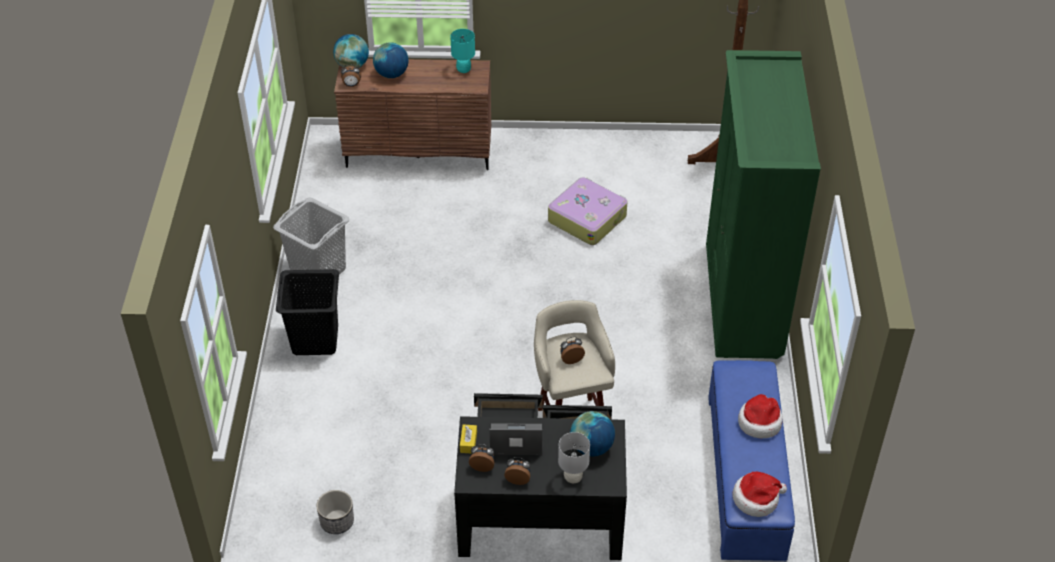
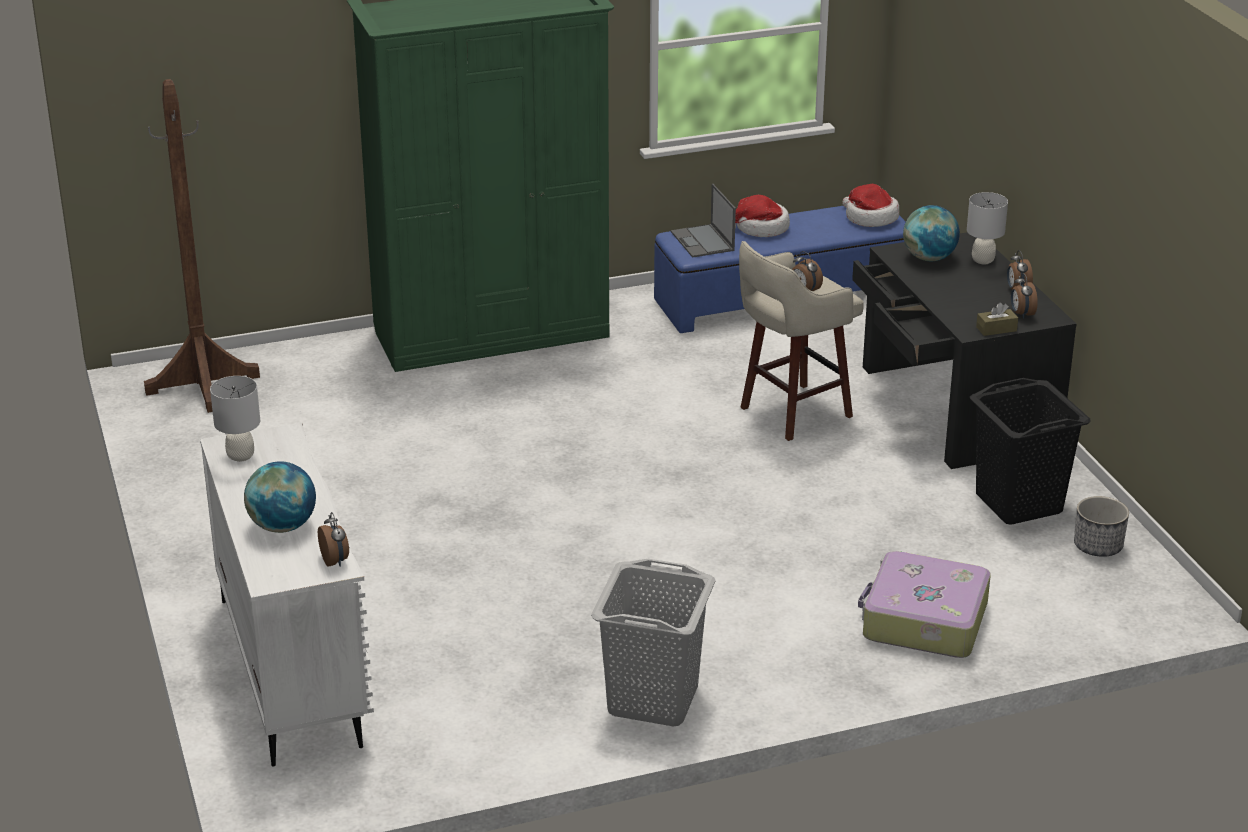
camera: 110 degrees left, 15 degrees down
black laundry basket [276,269,339,355] -> black laundry basket moved to [970,378,1091,524]
globe [333,34,369,68] -> none
brown dresser [334,59,491,170] -> white dresser [200,422,374,767]
turquoise table lamp [450,29,475,73] -> grey table lamp [210,376,260,462]
yellow tissue box [460,424,477,454] -> brown tissue box [976,303,1018,336]
laptop [489,423,542,455] -> laptop moved to [671,184,736,258]
suitcase [548,177,628,245] -> suitcase moved to [858,551,991,658]

